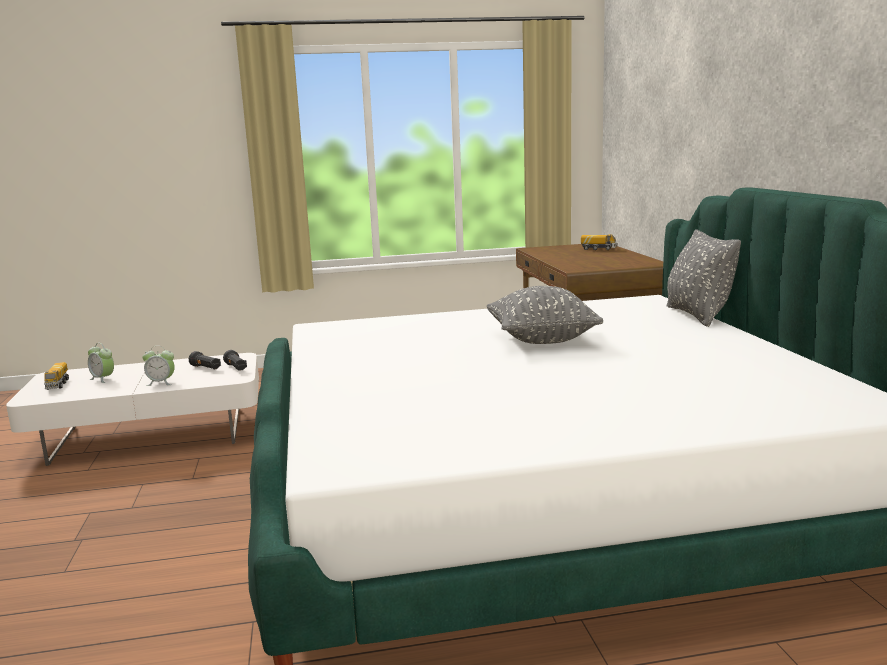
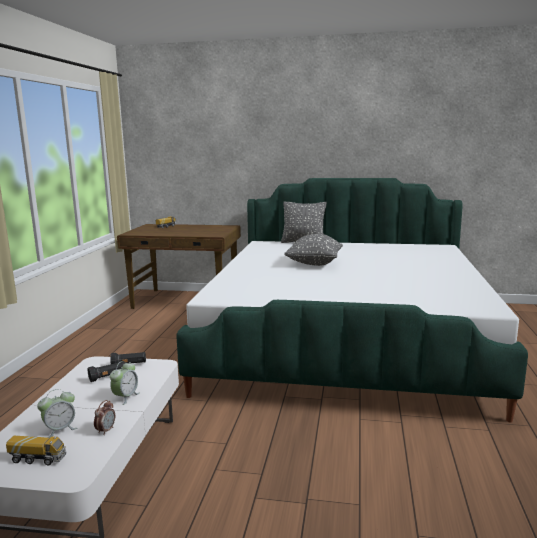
camera: 70 degrees left, 0 degrees up
none -> alarm clock [94,400,115,435]

